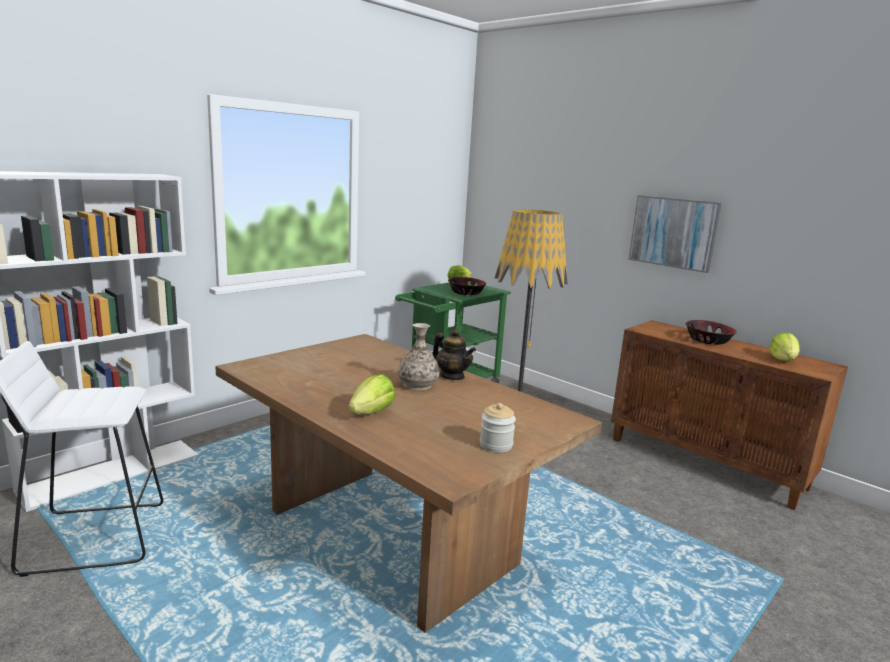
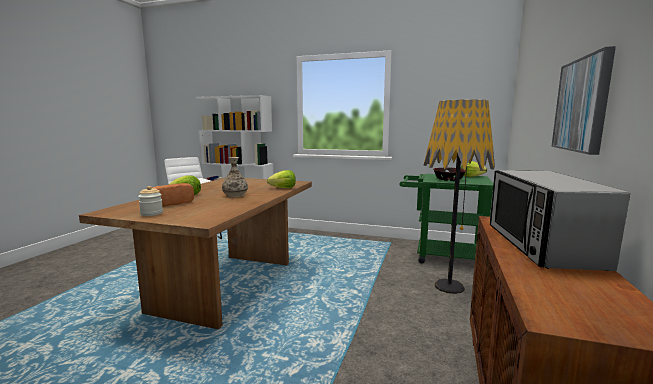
camera: 65 degrees right, 5 degrees down
teapot [432,329,476,380] -> none
bowl [685,320,737,345] -> microwave [490,170,630,271]
lettuce [769,332,800,361] -> lettuce moved to [267,170,296,188]
none -> bread [153,183,194,207]

